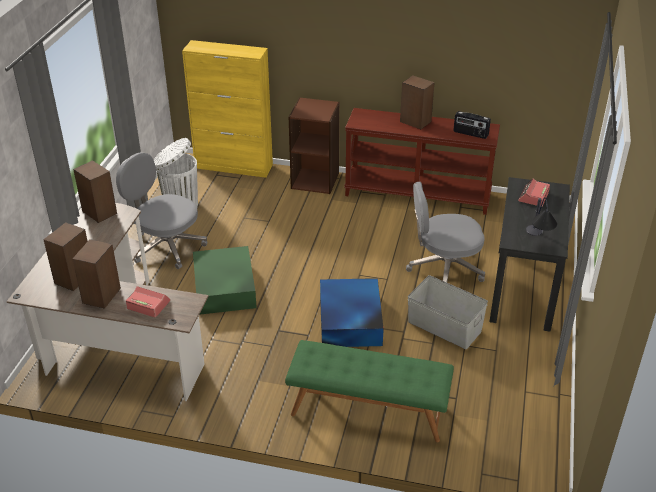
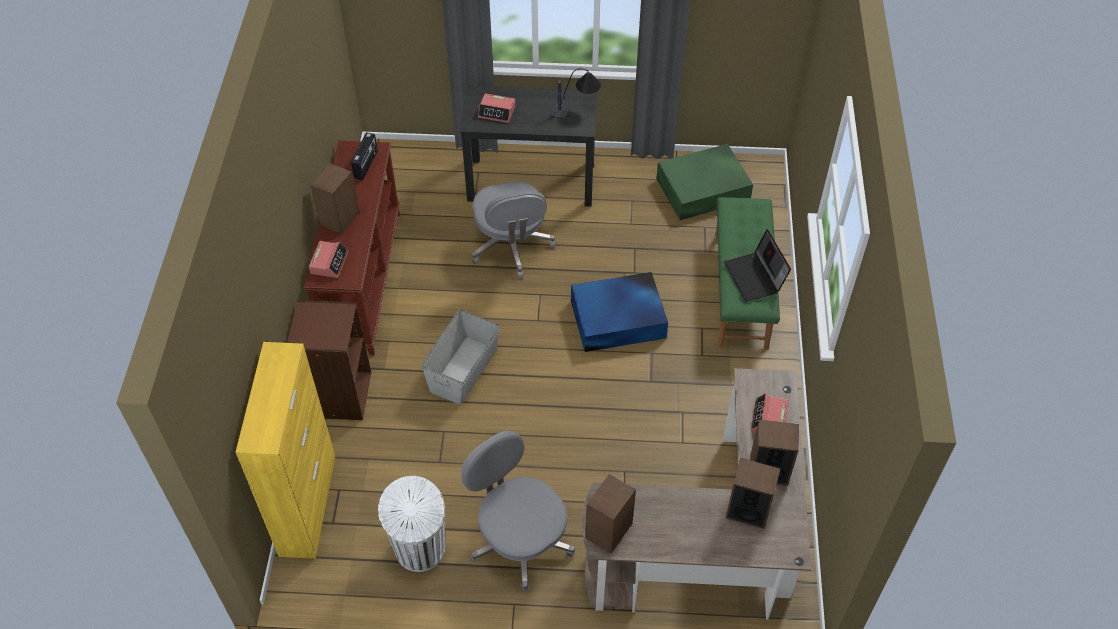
camera: 100 degrees left, 15 degrees up
grey office chair [116,152,207,269] -> grey office chair turned 120 degrees clockwise [461,431,575,592]
green storage box [193,246,257,315] -> green storage box moved to [656,144,753,220]
grey storage box [408,275,488,349] -> grey storage box moved to [421,309,500,405]
none -> alarm clock [309,241,349,278]
none -> laptop [724,229,791,302]

